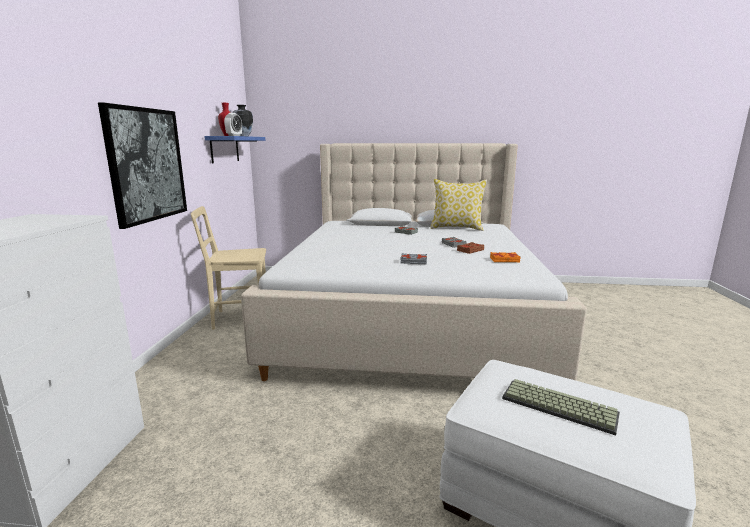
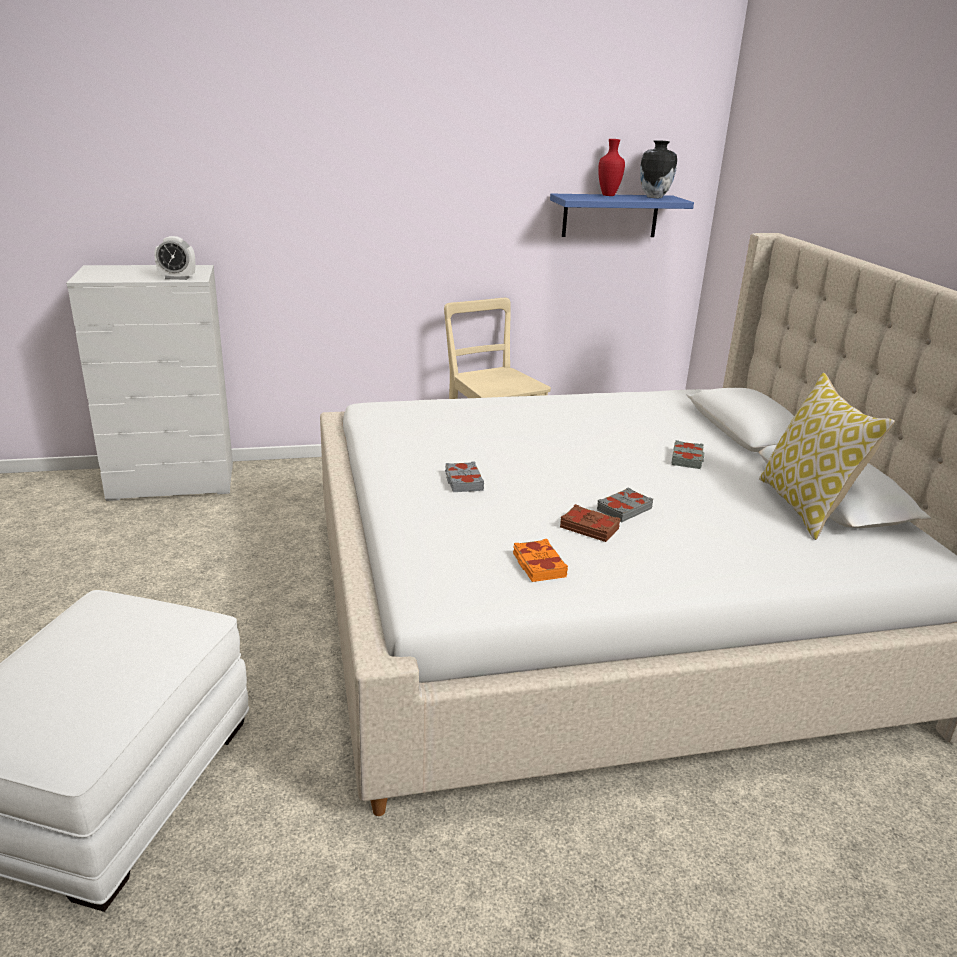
camera: 70 degrees right, 10 degrees up
picture [98,102,187,229] -> none
alarm clock [224,113,242,136] -> alarm clock moved to [154,236,195,280]
keyboard [502,379,620,435] -> none

